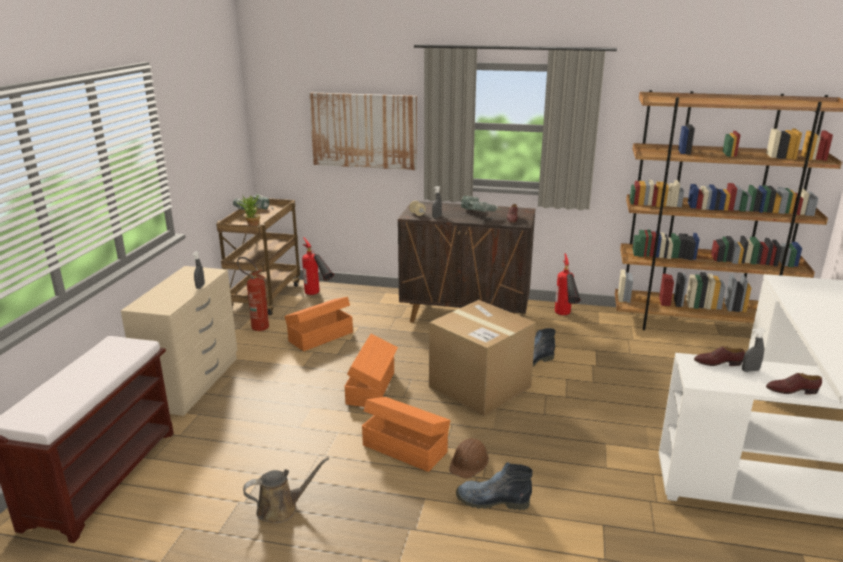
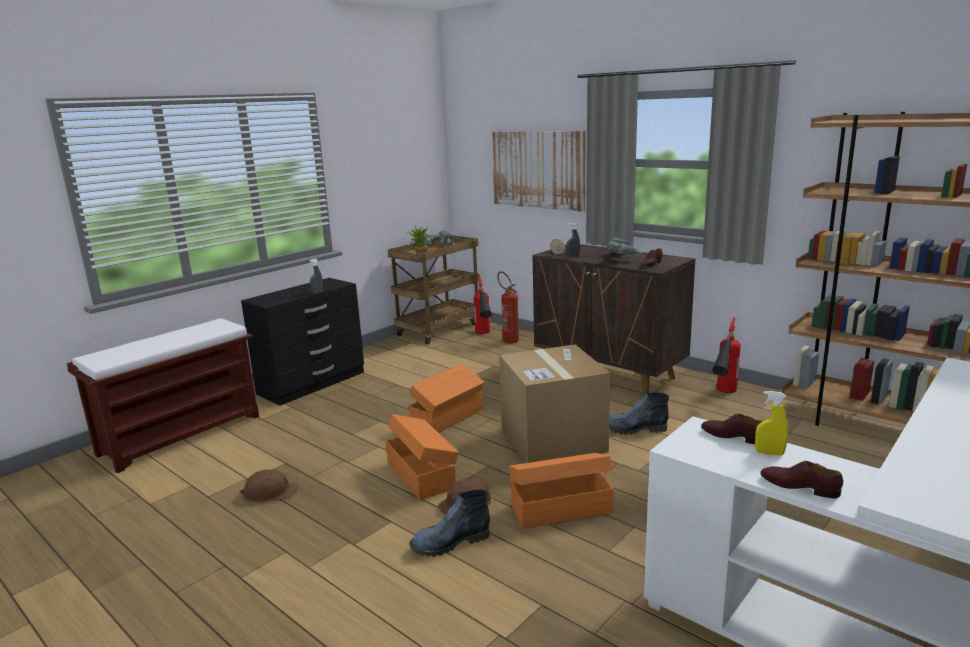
camera: 30 degrees right, 5 degrees down
beige dresser [121,266,237,416] -> black dresser [241,278,364,406]
fire extinguisher [237,257,269,331] -> fire extinguisher moved to [497,271,519,343]
brown watering can [243,457,329,523] -> brown hard hat [239,470,298,502]
orange storage box [284,297,353,351] -> orange storage box moved to [509,453,614,529]
boot [456,462,533,510] -> boot turned 60 degrees counterclockwise [409,490,490,557]
grey spray bottle [742,328,766,372] -> yellow spray bottle [755,391,788,456]

